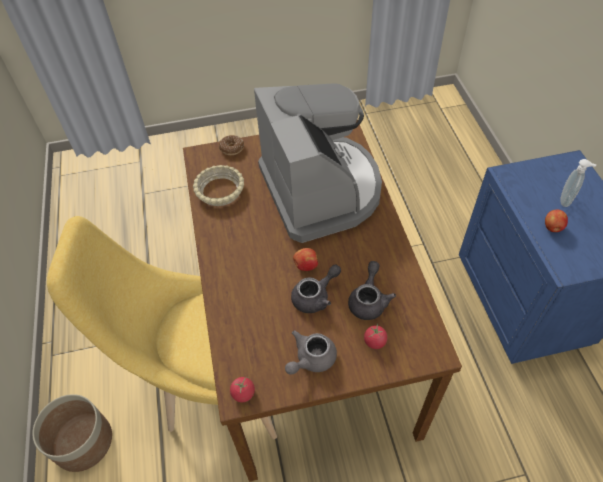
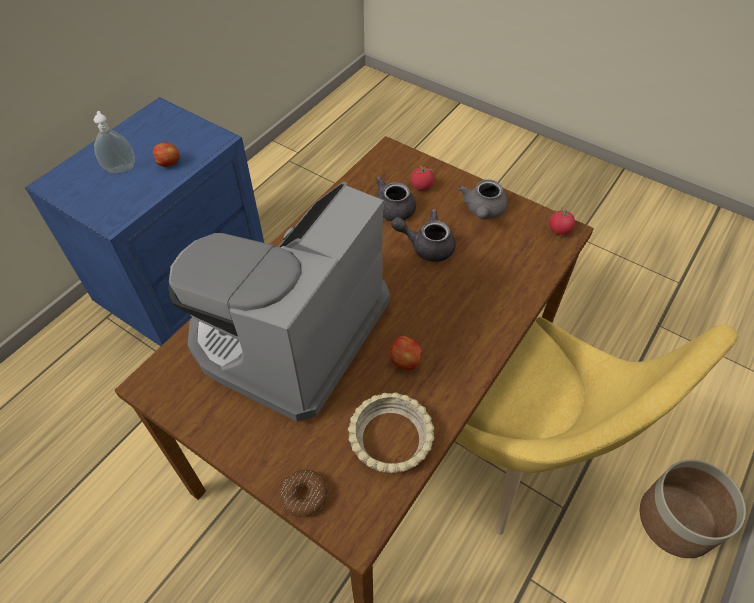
camera: 135 degrees left, 0 degrees up
grey teapot [285,330,337,375] -> grey teapot turned 105 degrees clockwise [459,179,507,219]
apple [293,248,318,271] -> apple moved to [389,336,422,370]

